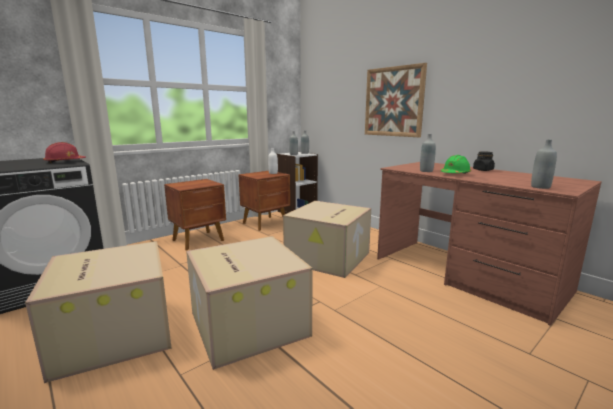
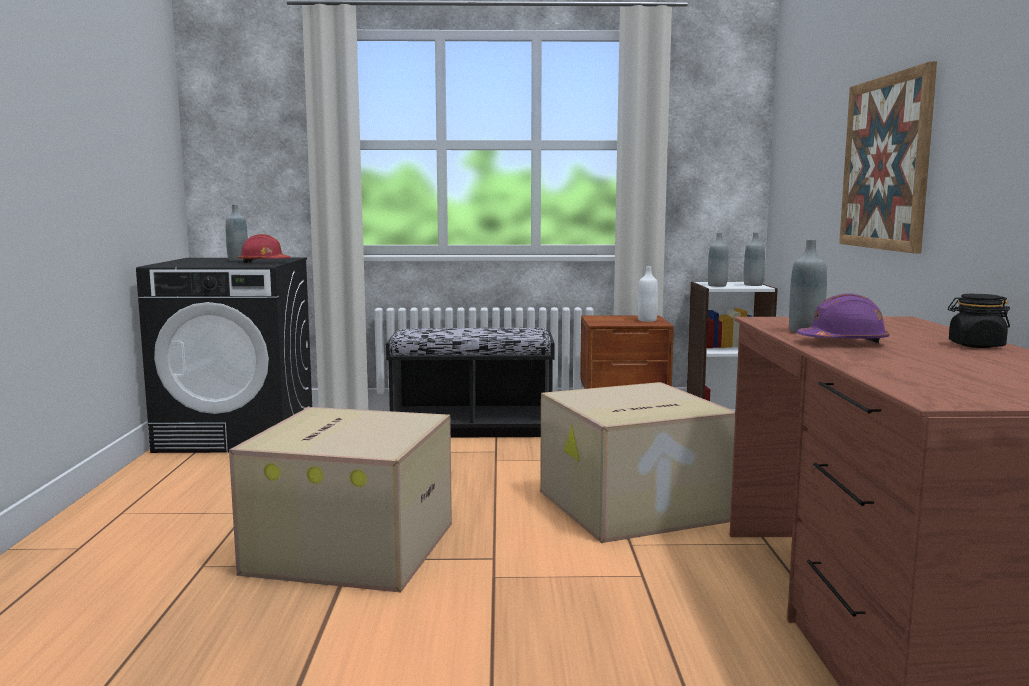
camera: 40 degrees right, 5 degrees down
cardboard box [25,241,172,383] -> none
brown nightstand [164,179,226,250] -> black bench [386,328,555,438]
green hard hat [440,155,471,174] -> purple hard hat [797,293,890,344]
grey bottle [531,139,557,189] -> grey bottle moved to [226,205,248,261]

